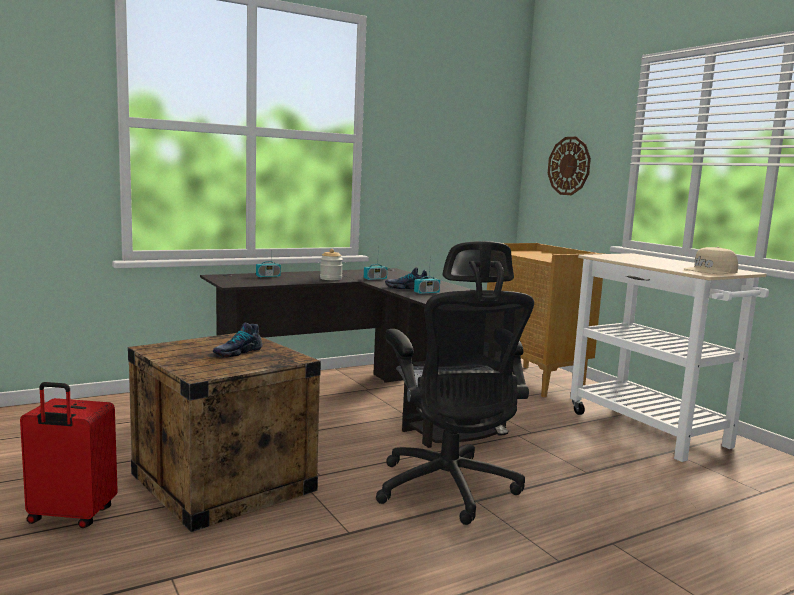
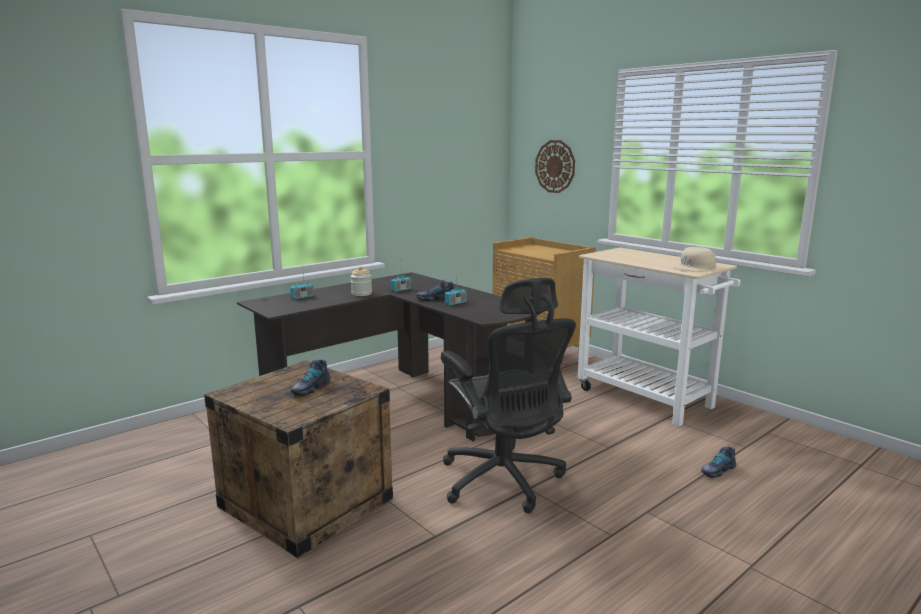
camera: 10 degrees left, 5 degrees up
red suitcase [20,382,118,528] -> none
none -> shoe [701,447,736,478]

